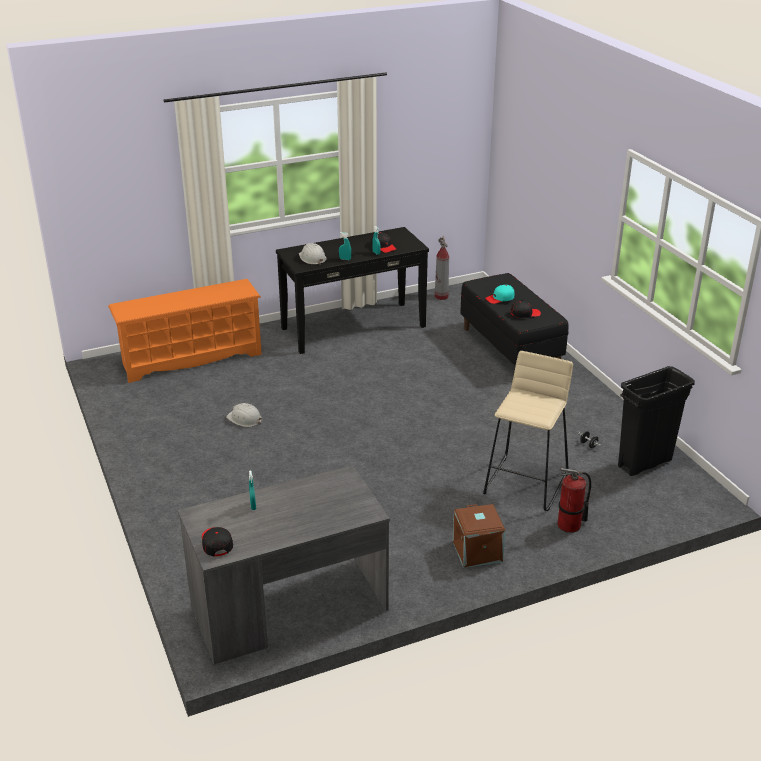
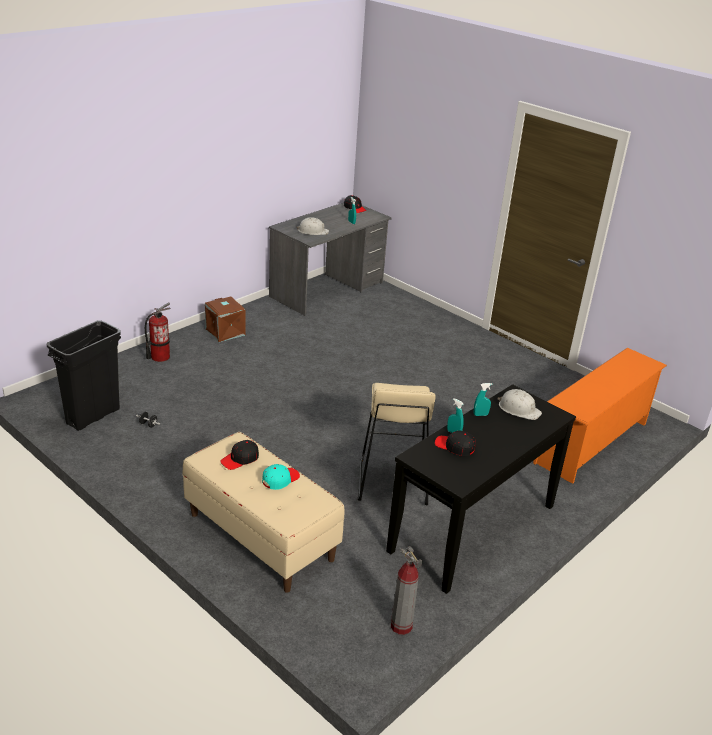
camera: 155 degrees right, 0 degrees up
white hard hat [226,403,262,427] -> white hard hat moved to [296,217,329,235]
black bench [460,273,569,366] -> beige bench [182,432,344,593]
beige stool [483,351,573,511] -> beige stool moved to [358,383,436,505]

